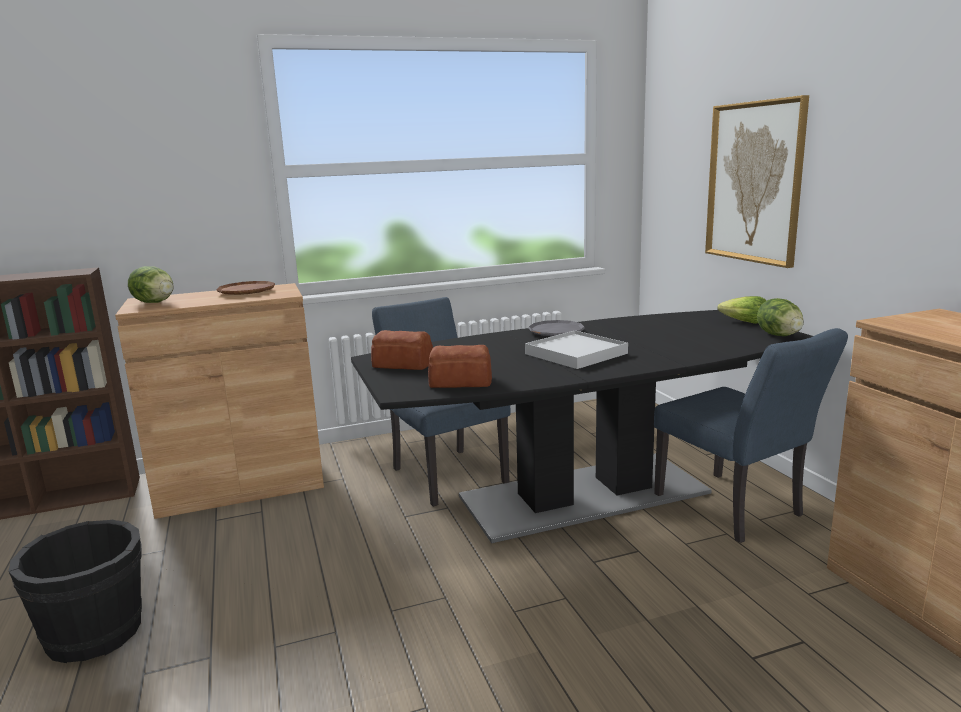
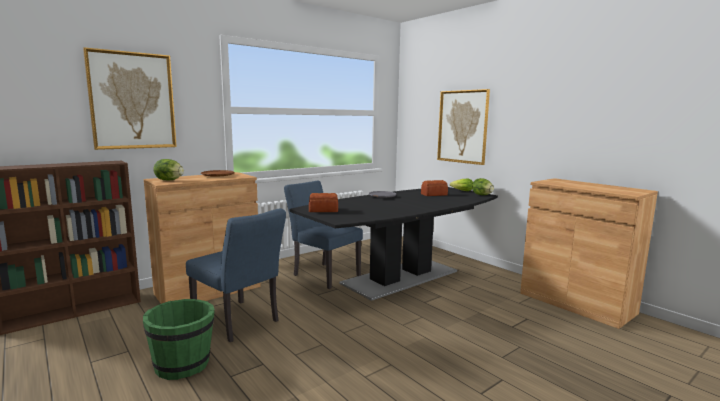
camera: 20 degrees left, 5 degrees down
black bucket [9,520,142,663] -> green bucket [143,299,215,380]
bread [428,345,492,388] -> bread moved to [421,180,448,196]
white tray [525,330,628,369] -> none
blue chair [654,328,848,543] -> blue chair moved to [186,208,286,342]
none -> picture [83,47,177,150]

